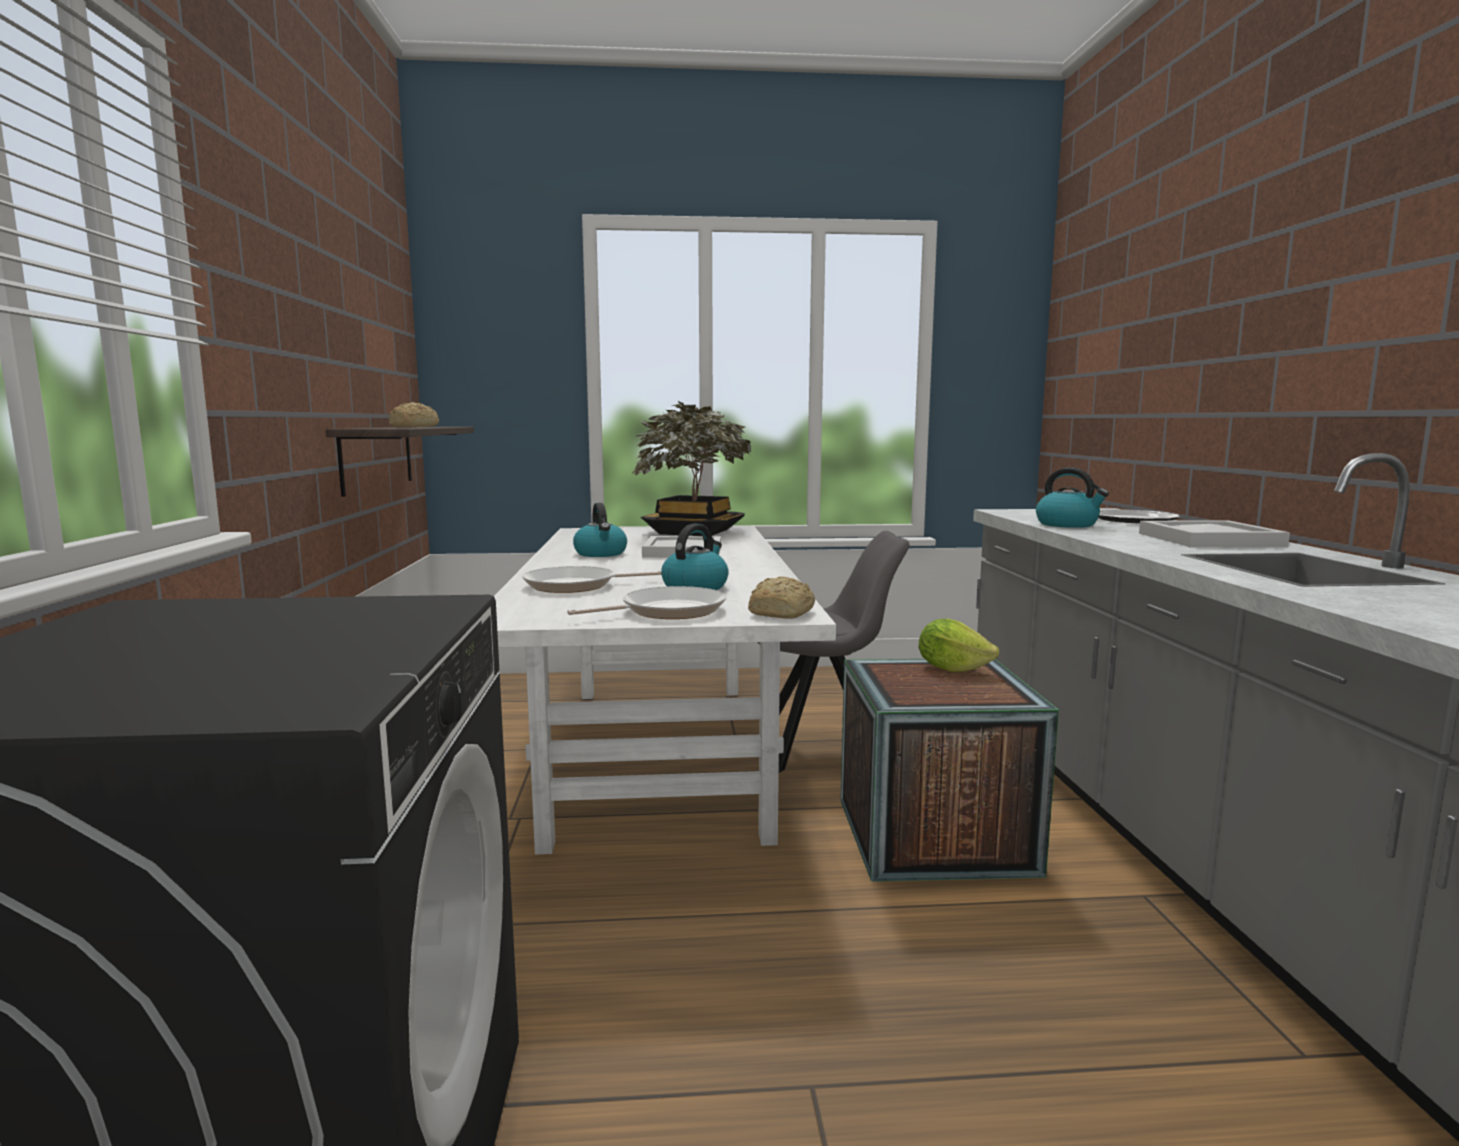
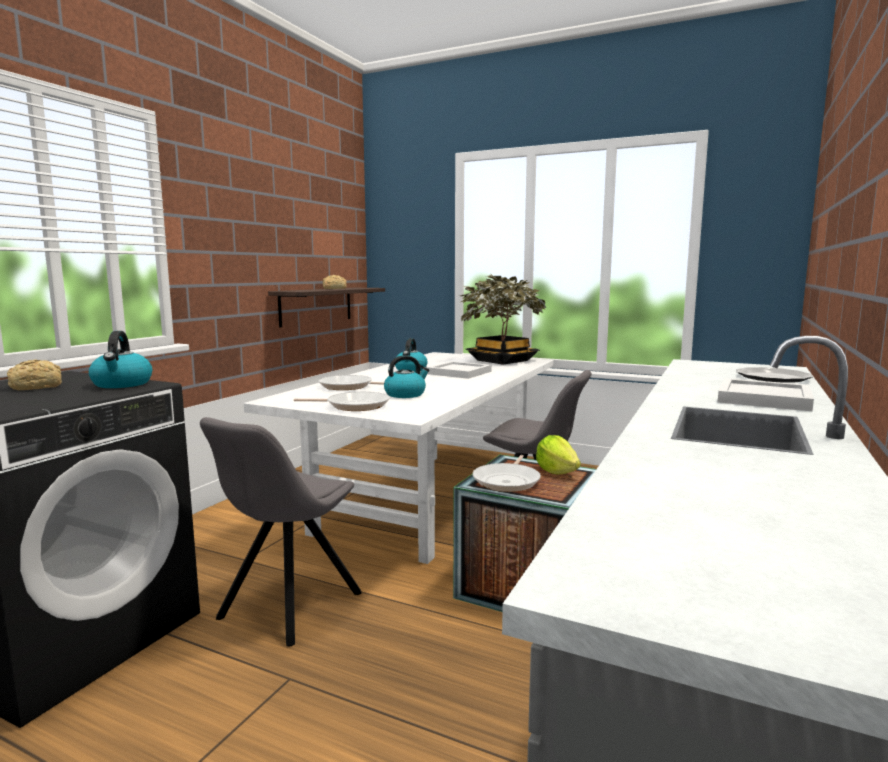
camera: 30 degrees right, 0 degrees up
bread [748,577,815,619] -> bread moved to [7,360,62,390]
kettle [1036,468,1109,528] -> kettle moved to [89,331,152,388]
none -> grey chair [200,417,362,646]
none -> frying pan [473,455,541,492]

